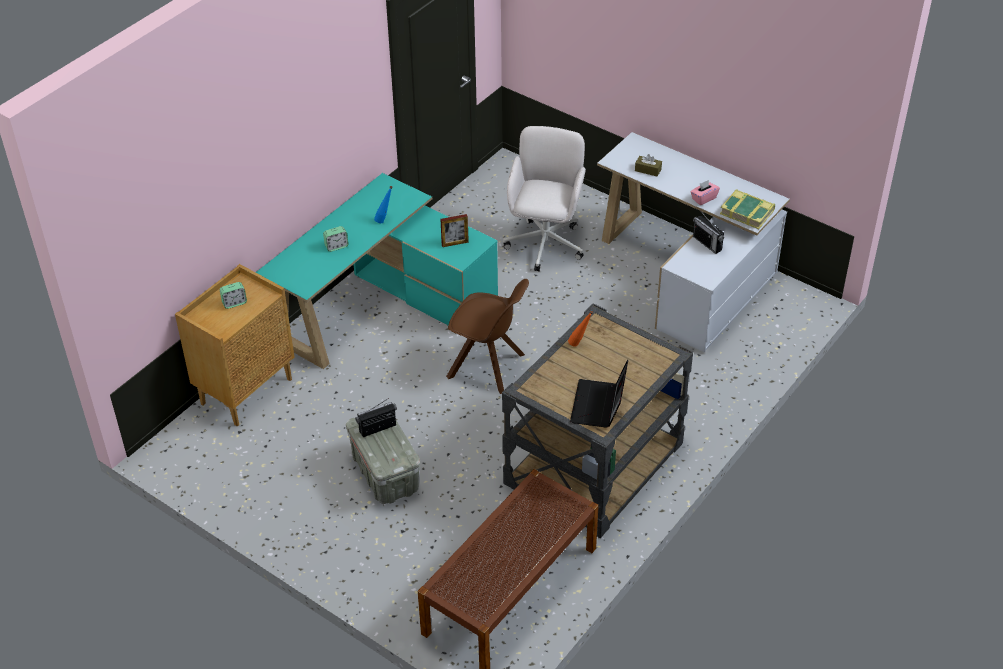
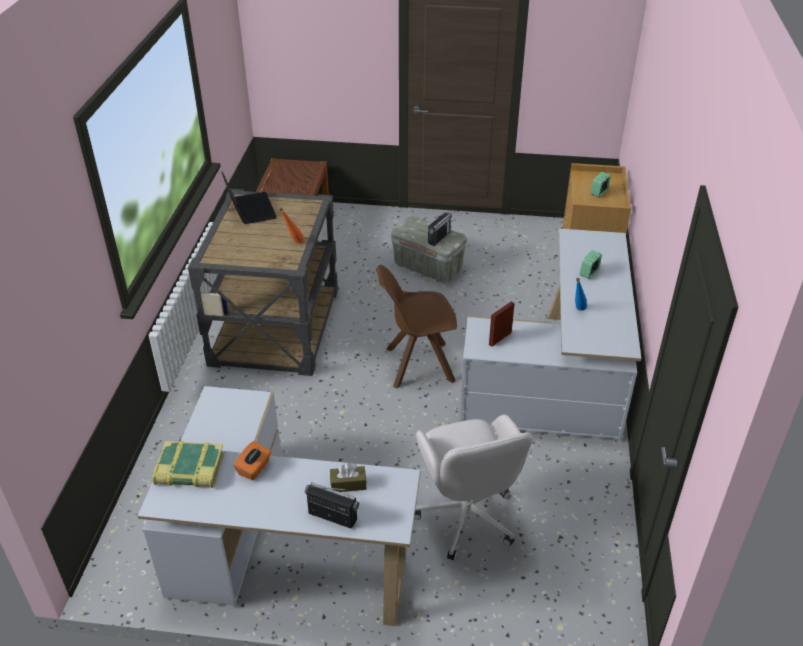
camera: 150 degrees right, 5 degrees down
turquoise desk [256,173,498,369] -> white desk [459,228,641,440]
pink tissue box [690,180,720,205] -> orange tissue box [233,441,271,480]
radio [693,213,724,254] -> radio moved to [305,483,359,528]

